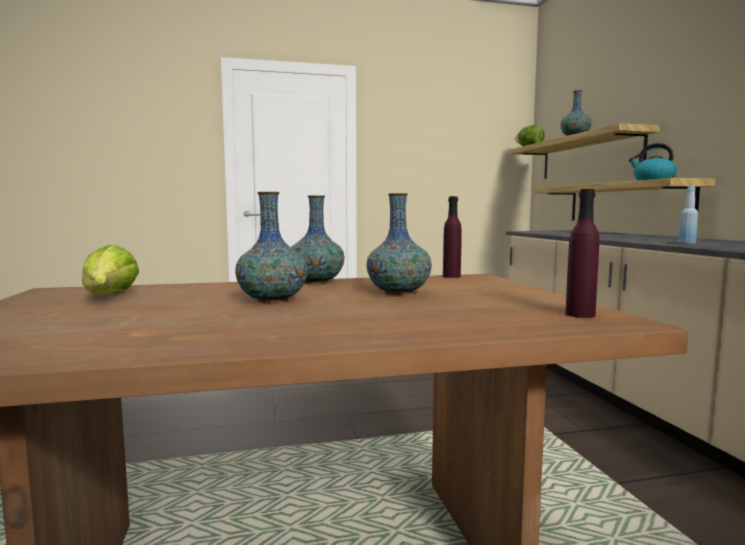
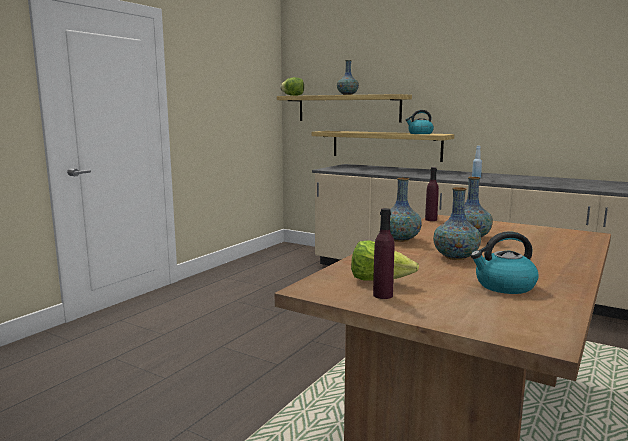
camera: 45 degrees left, 5 degrees up
purple bottle [565,189,599,318] -> purple bottle moved to [373,208,395,299]
none -> kettle [471,231,539,294]

